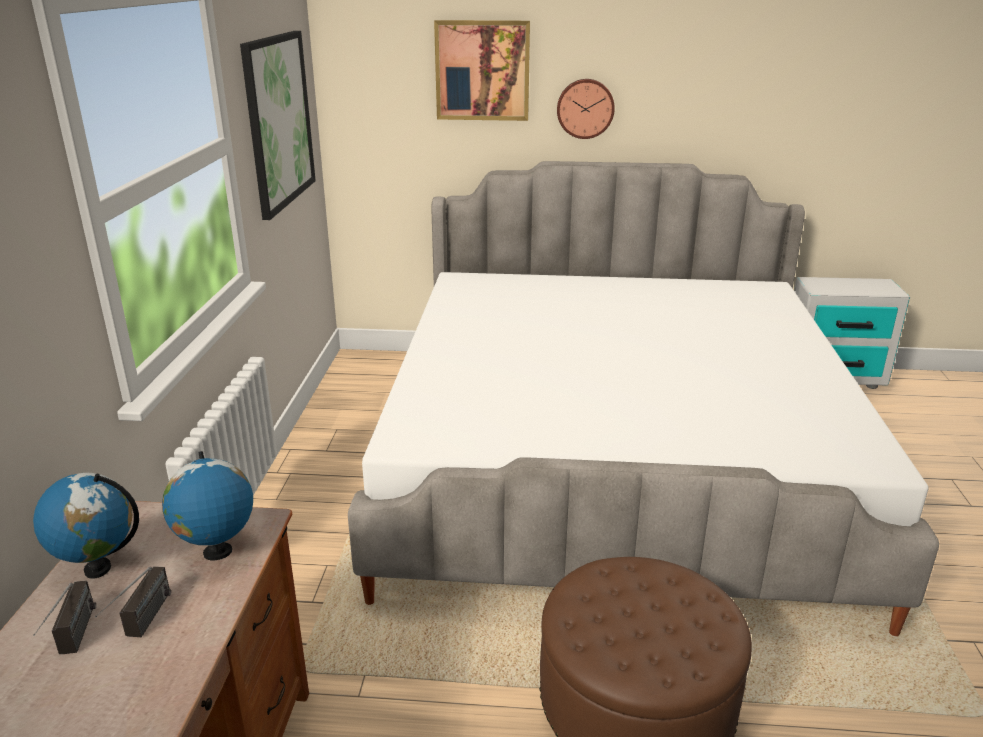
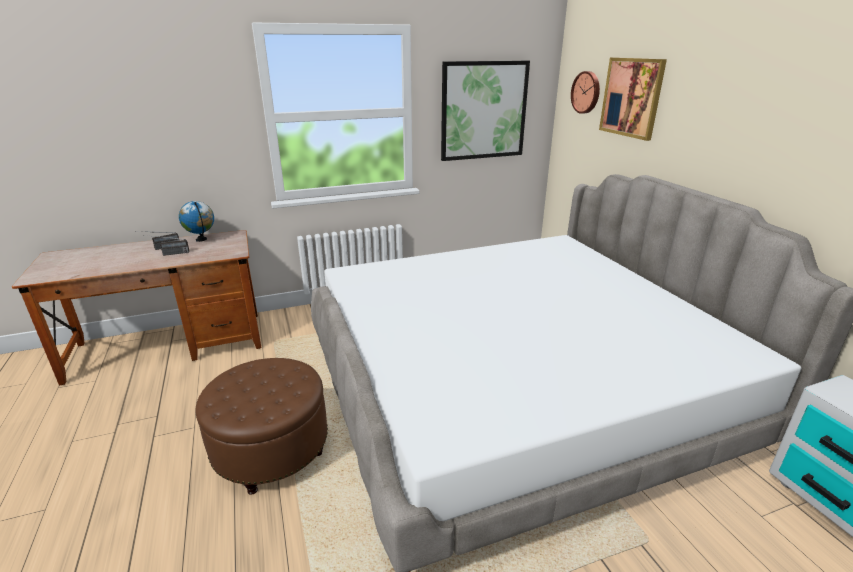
camera: 65 degrees right, 0 degrees up
globe [162,451,253,560] -> none
wall clock [557,79,615,139] -> wall clock moved to [571,71,600,114]

